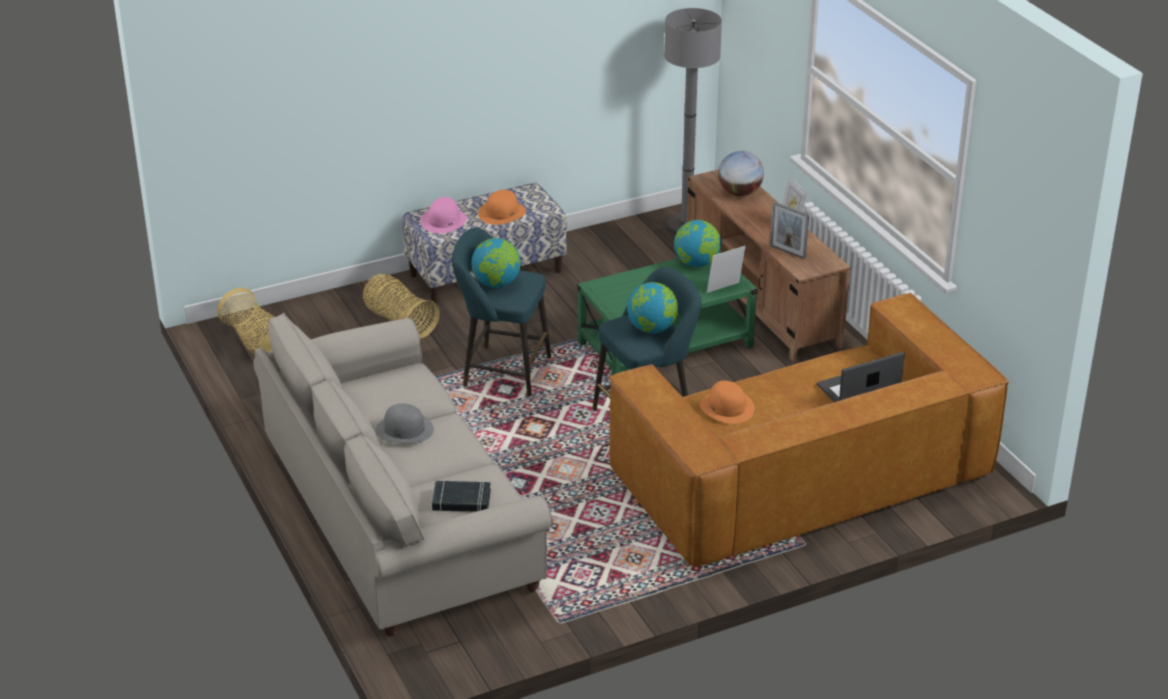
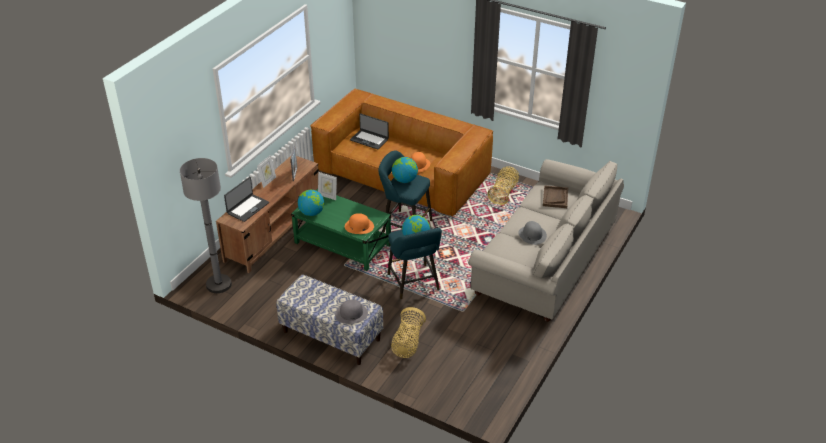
camera: 125 degrees left, 5 degrees up
basket [217,288,274,355] -> basket moved to [487,166,519,205]
pink hat [421,197,467,233] -> grey hat [335,299,368,324]
black book [432,481,491,512] -> brown tray [543,185,568,208]
orange hat [478,190,526,225] -> orange hat moved to [345,213,374,234]
globe [718,151,764,196] -> laptop [224,177,269,222]

